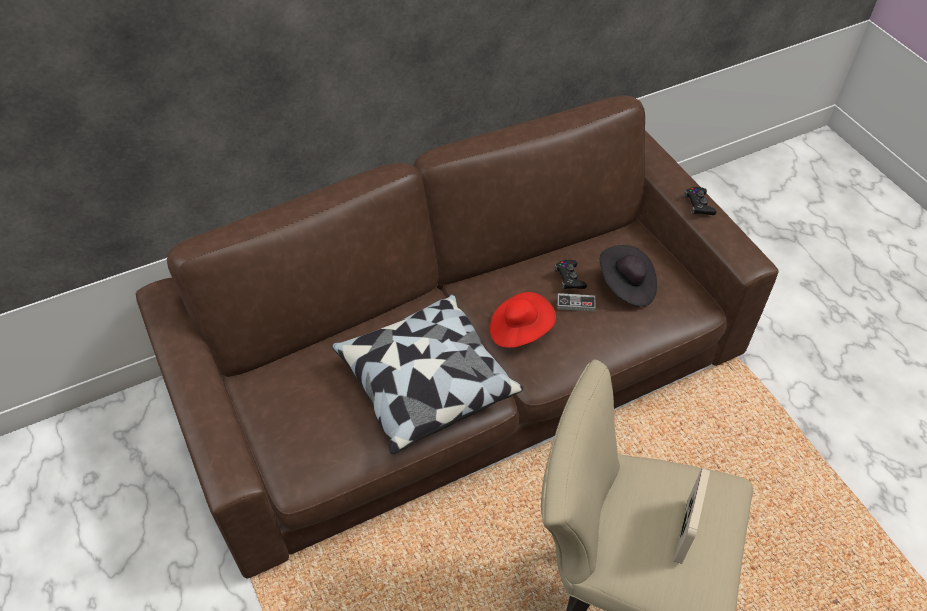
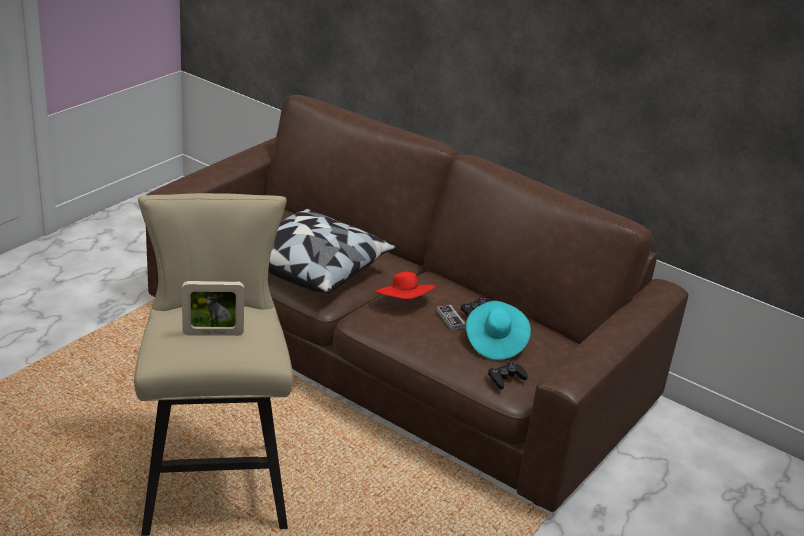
camera: 60 degrees right, 20 degrees down
black hat [600,245,657,307] -> turquoise hat [466,301,531,360]
black game controller [684,187,717,215] -> black game controller moved to [488,360,528,390]

